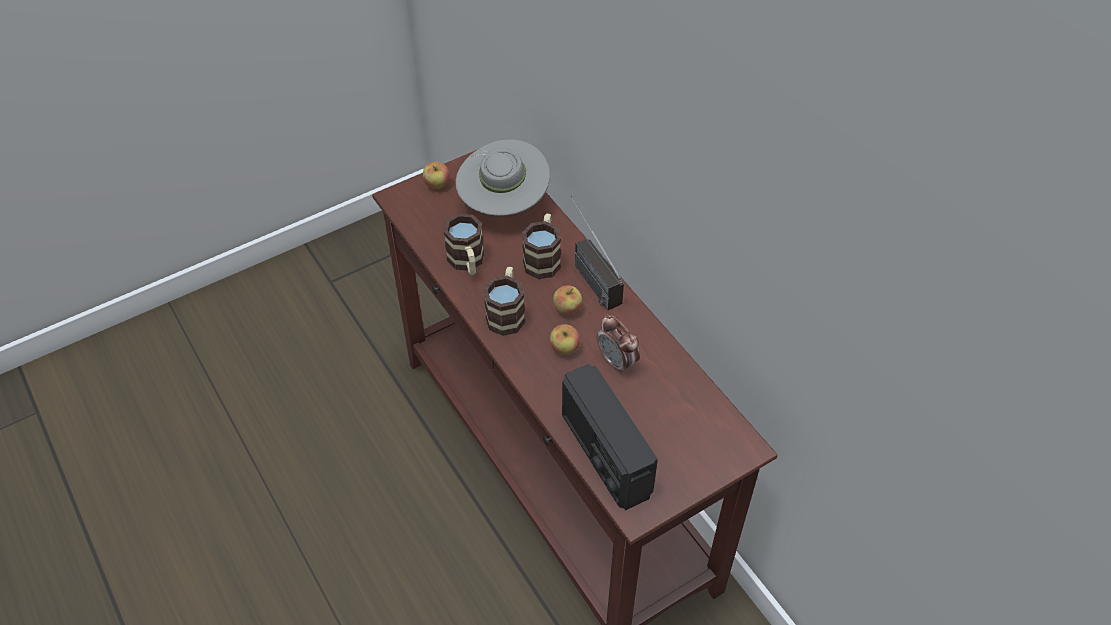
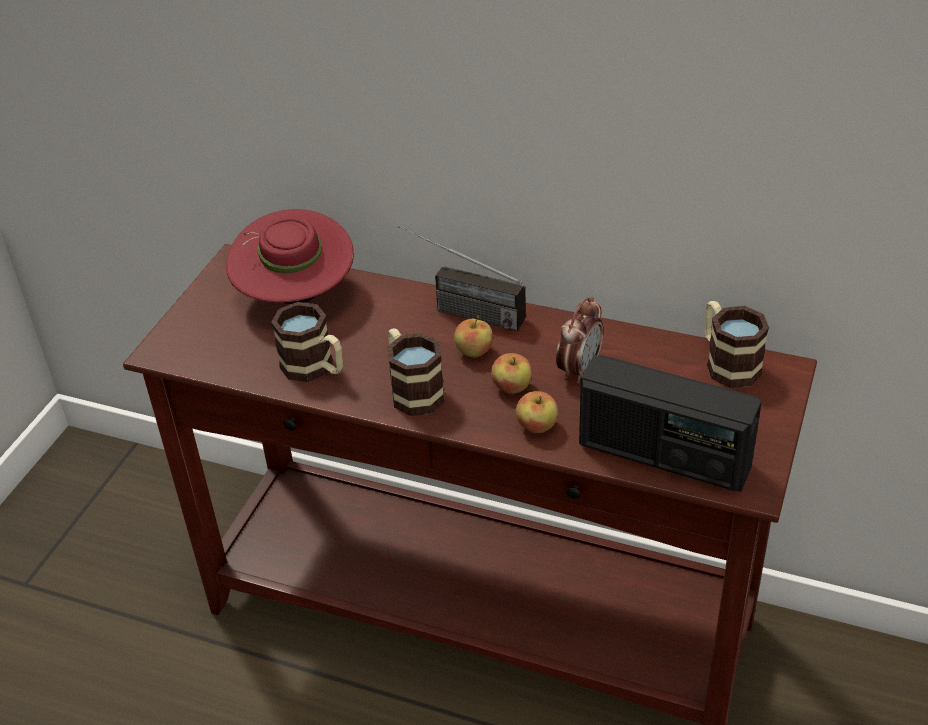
camera: 35 degrees left, 10 degrees down
apple [423,162,450,189] -> apple moved to [516,391,558,433]
grey hat [455,139,550,216] -> red hat [226,209,354,304]
mug [522,213,561,279] -> mug moved to [704,301,769,388]
alarm clock [597,314,640,374] -> alarm clock turned 75 degrees counterclockwise [556,297,603,384]

